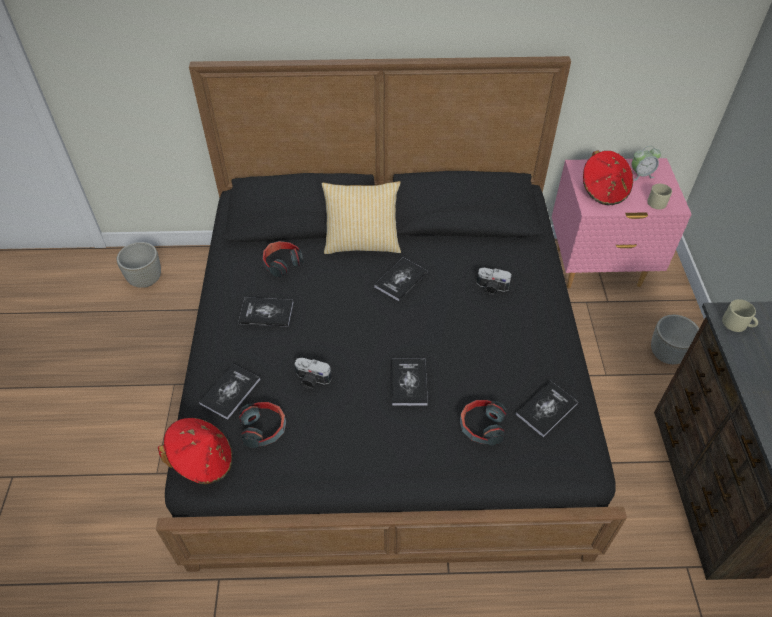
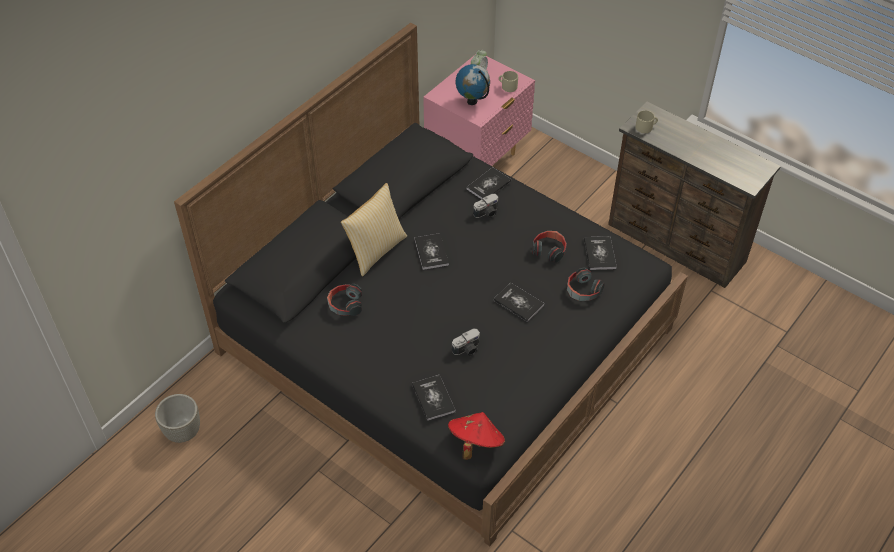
camera: 50 degrees left, 0 degrees up
headphones [238,402,286,448] -> headphones moved to [532,231,567,263]
book [239,297,293,327] -> book moved to [467,167,511,199]
red hat [583,150,633,205] -> globe [456,64,490,105]
grey planter [651,315,699,364] -> none

